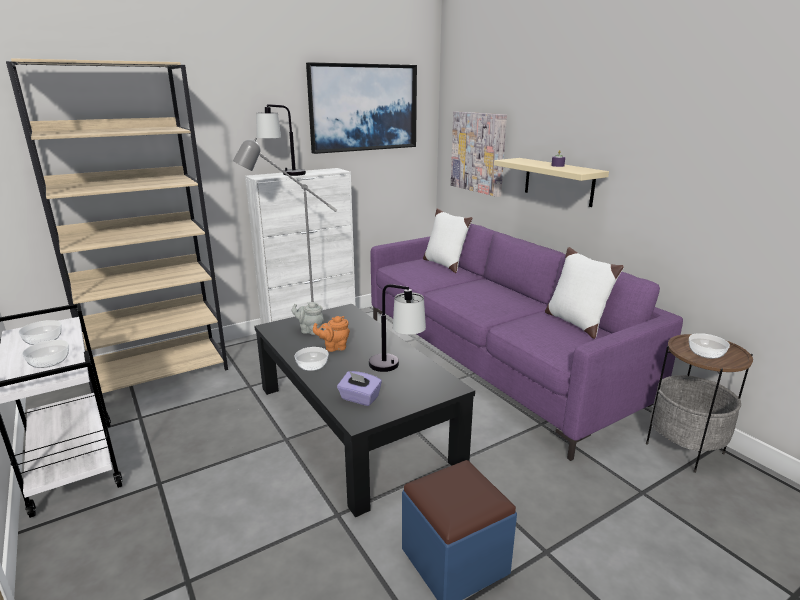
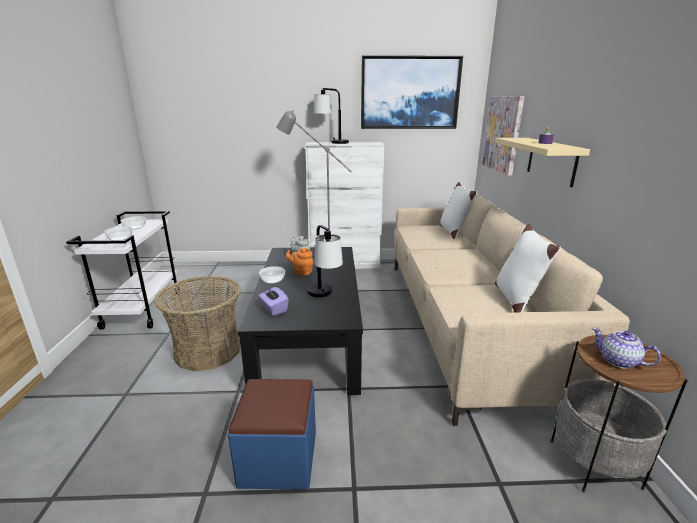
camera: 30 degrees right, 0 degrees up
beige bookcase [6,58,228,393] -> none
purple sofa [370,224,683,461] -> beige sofa [394,194,630,426]
bowl [689,333,730,359] -> teapot [592,328,661,369]
none -> basket [154,276,241,371]

